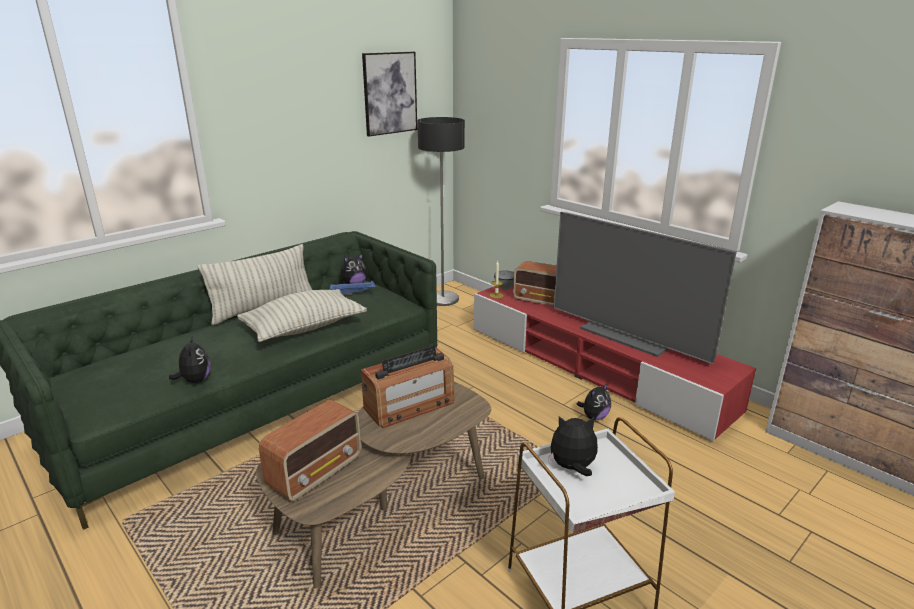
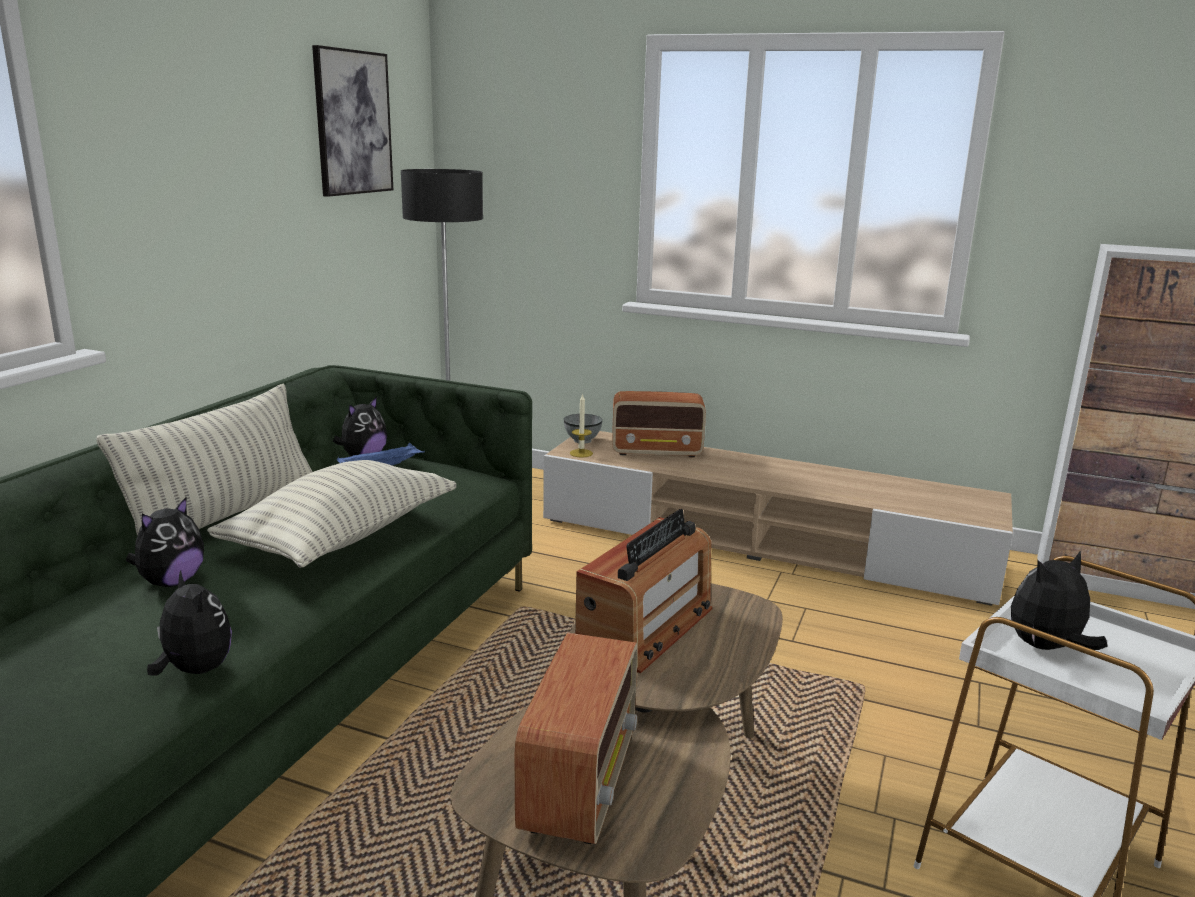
camera: 25 degrees left, 5 degrees down
red tv stand [474,286,756,441] -> beige tv stand [543,431,1013,606]
television [554,212,737,364] -> none
plush toy [577,383,611,420] -> plush toy moved to [126,497,204,587]

